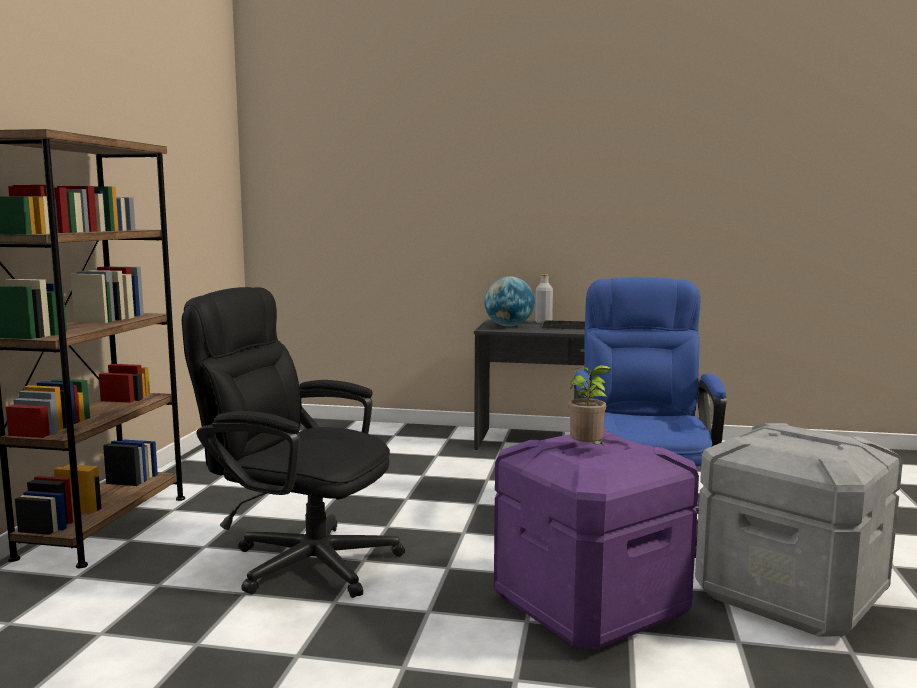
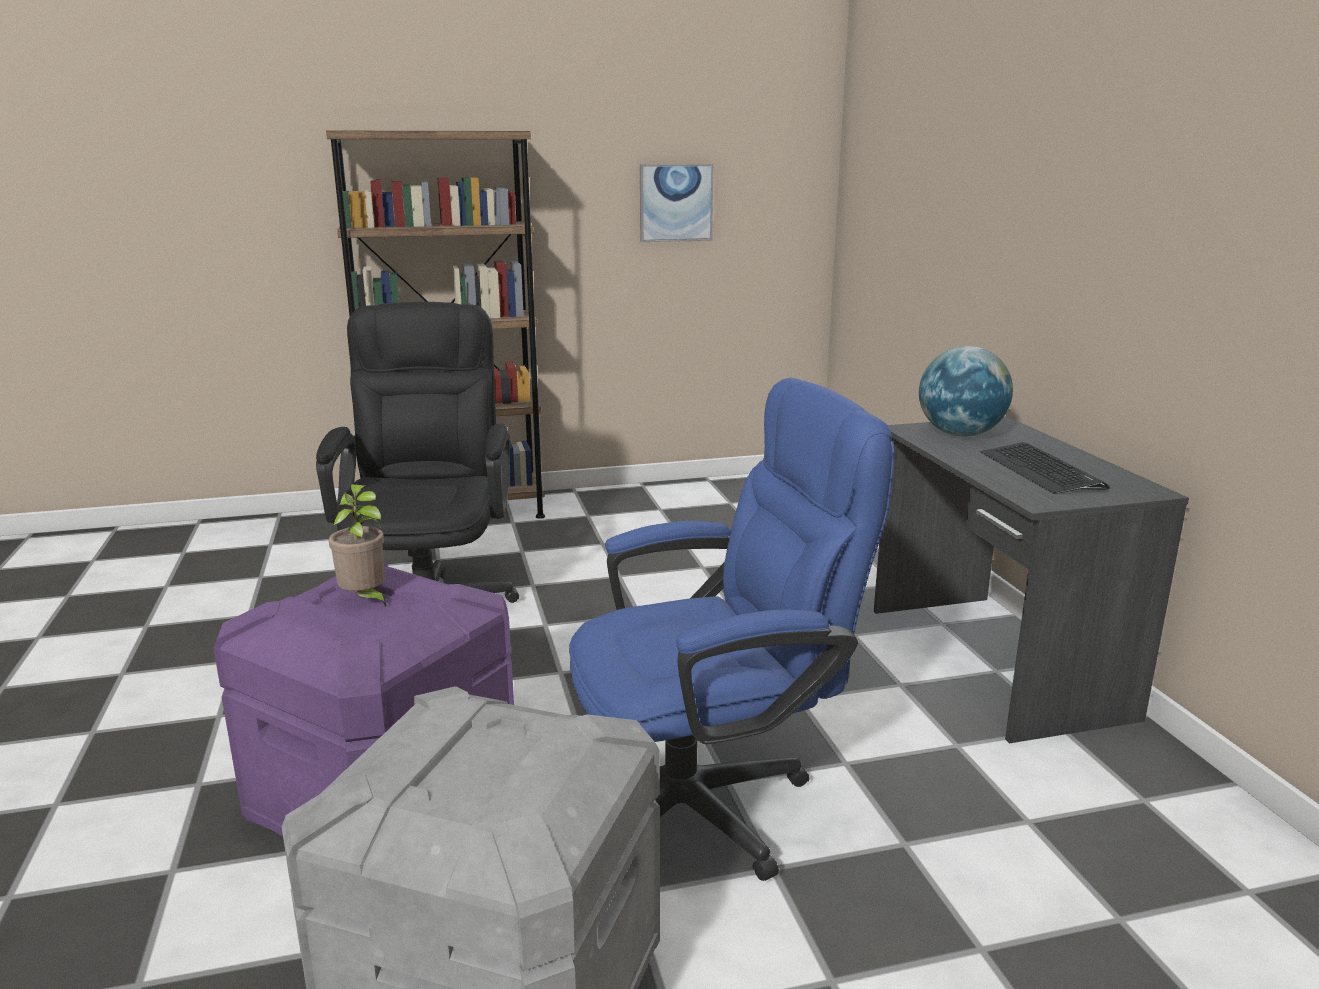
camera: 65 degrees right, 10 degrees up
grey bottle [535,274,553,324] -> none
none -> picture [640,164,713,242]

